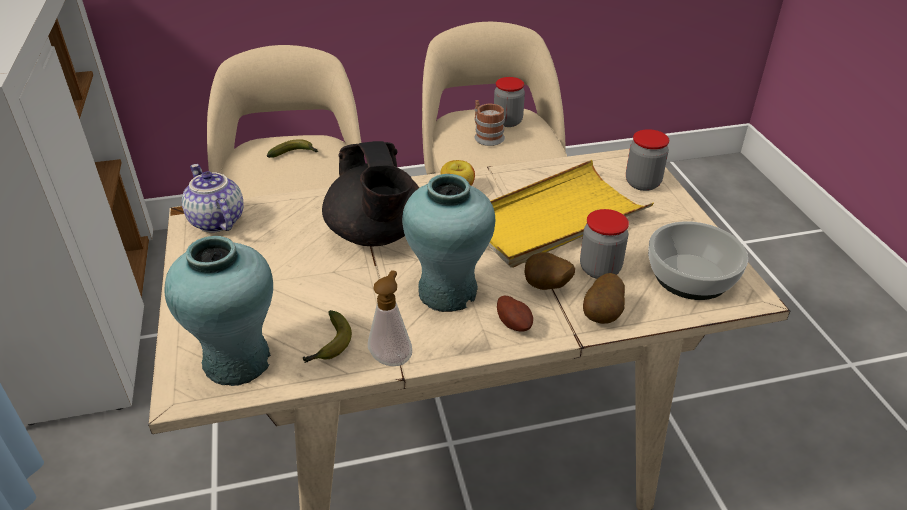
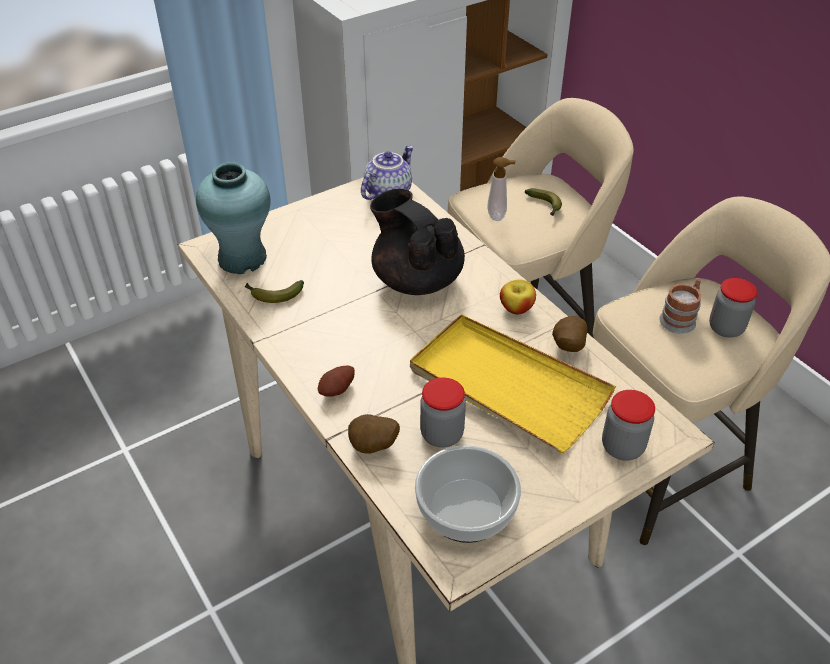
camera: 70 degrees right, 5 degrees up
black teapot [322,141,419,246] -> black teapot turned 90 degrees clockwise [370,189,465,295]
soap dispenser [368,270,412,366] -> soap dispenser moved to [487,157,516,221]
turquoise vase [402,174,495,312] -> none
potato [524,252,575,290] -> potato moved to [552,316,588,352]

